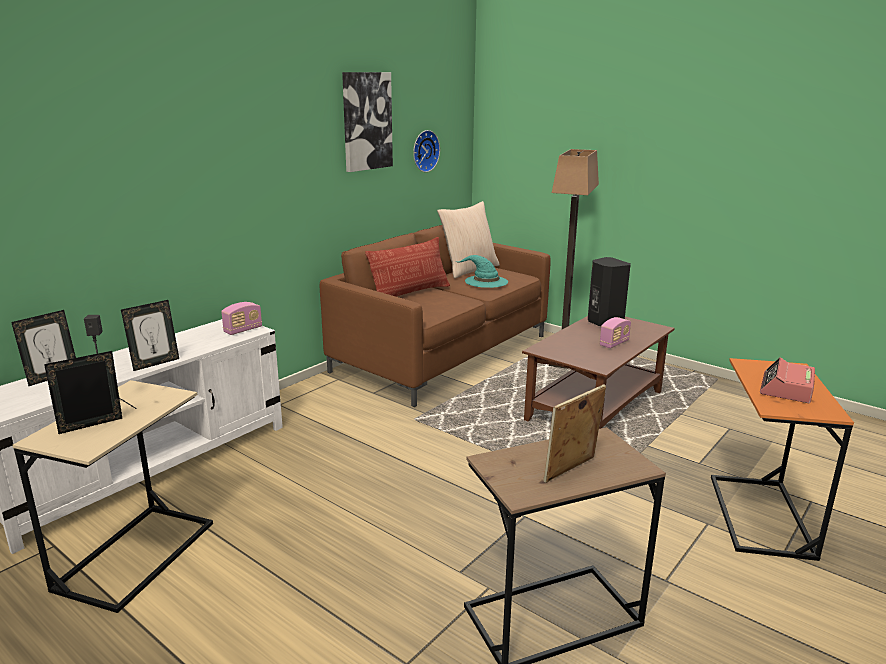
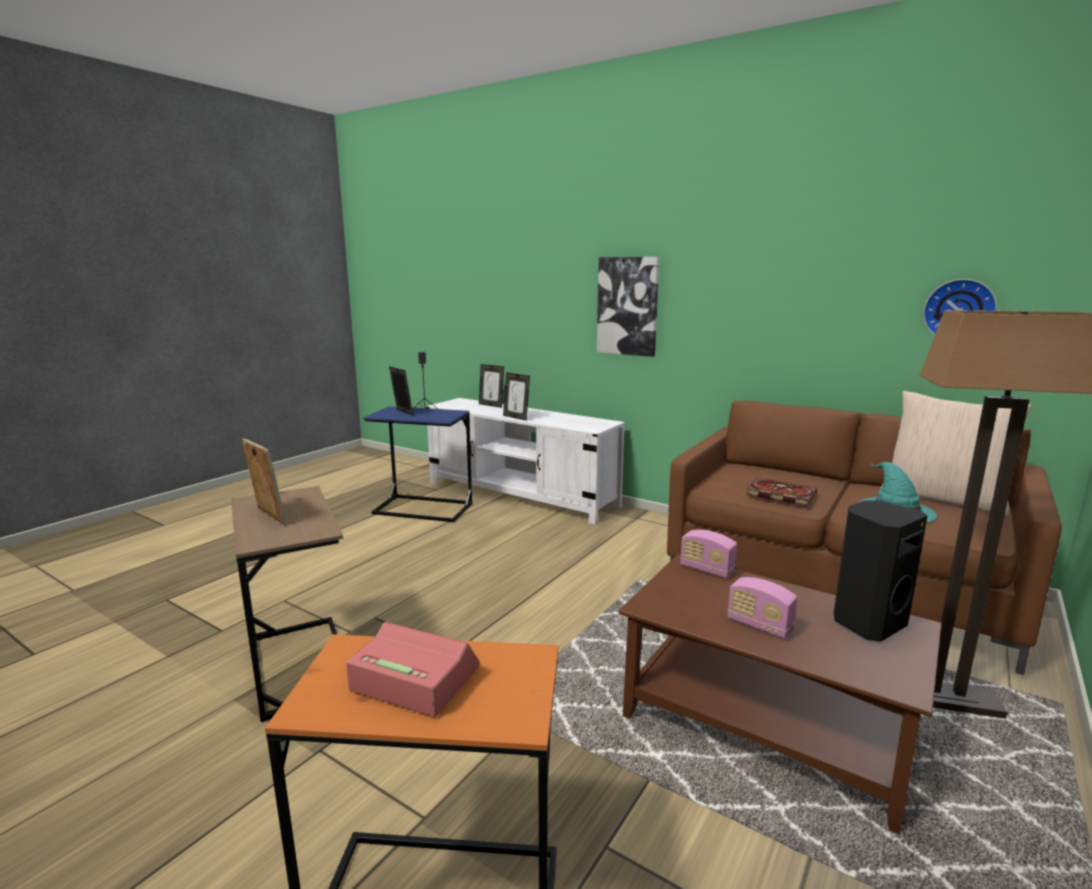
camera: 85 degrees right, 5 degrees down
beige side table [13,380,213,613] -> blue side table [363,406,472,522]
radio [221,302,262,335] -> radio moved to [680,529,737,578]
picture [342,72,393,172] -> picture moved to [597,257,660,357]
pillow [365,237,450,297] -> none
none -> book [747,478,817,506]

